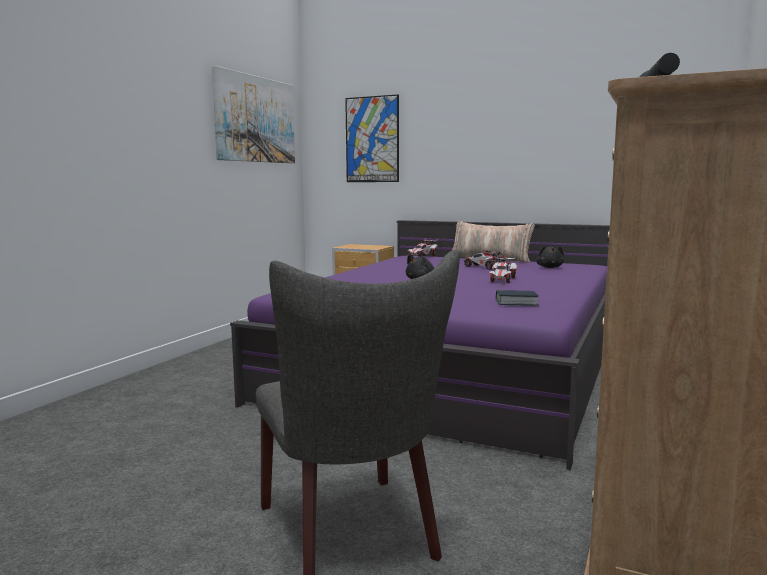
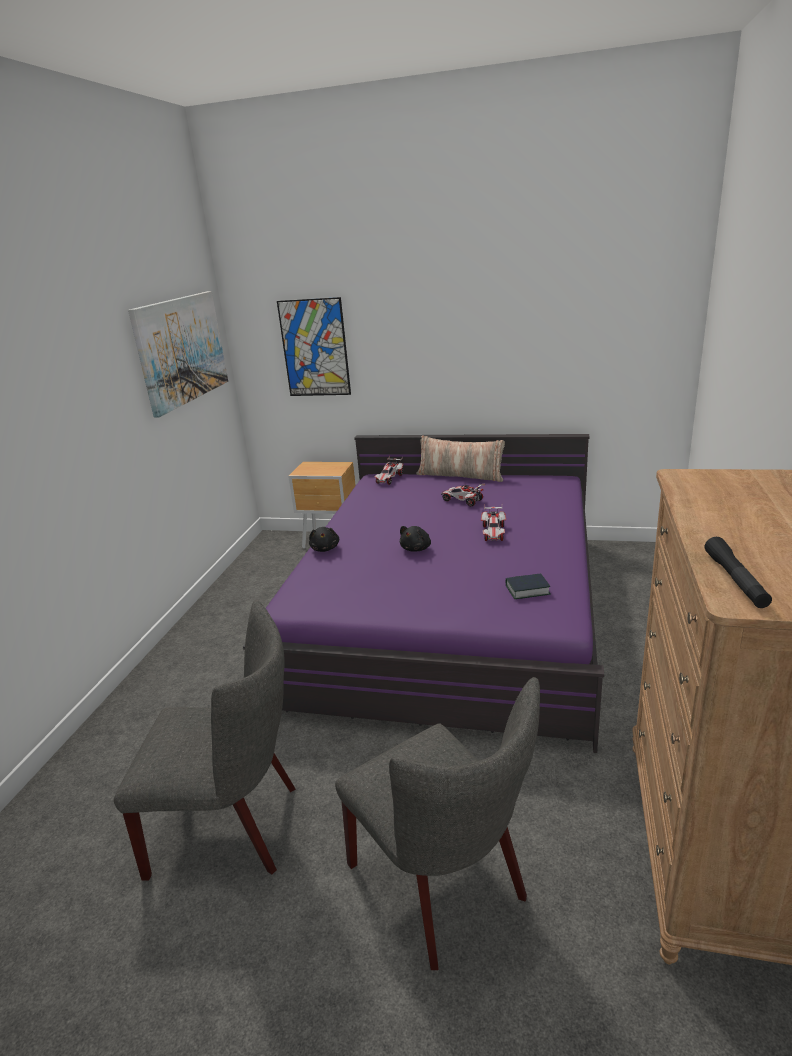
camera: 10 degrees left, 15 degrees up
black plush toy [536,246,564,268] -> black plush toy moved to [309,527,339,552]
none -> grey chair [114,600,296,881]

